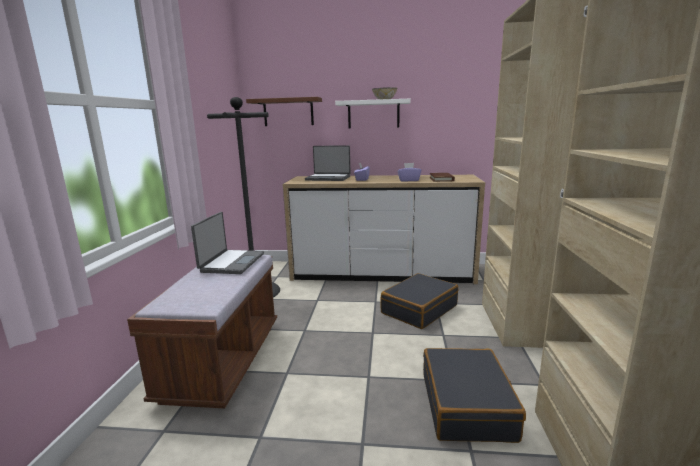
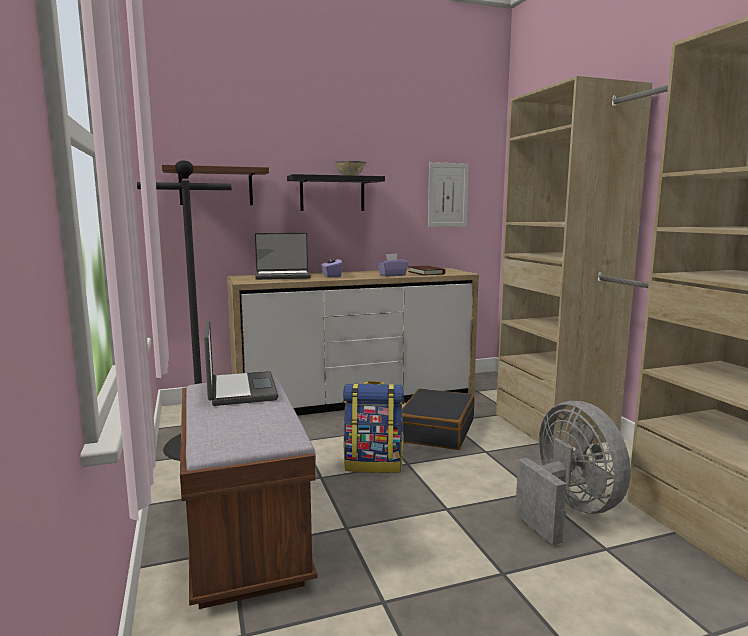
camera: 25 degrees left, 5 degrees down
white shelf [335,99,411,129] -> black shelf [287,174,385,211]
black suitcase [423,348,526,443] -> grey fan [515,401,631,546]
none -> backpack [343,381,405,473]
none -> picture [428,162,469,227]

